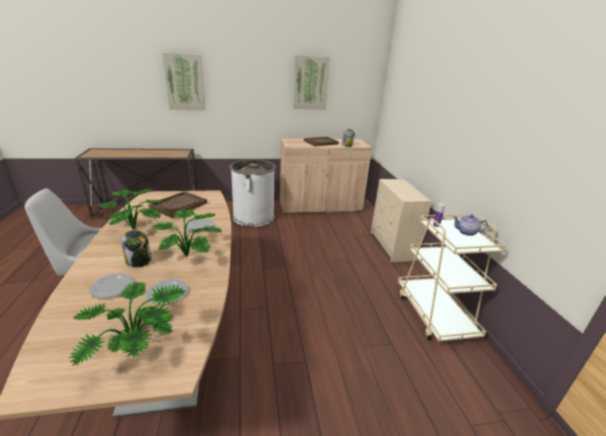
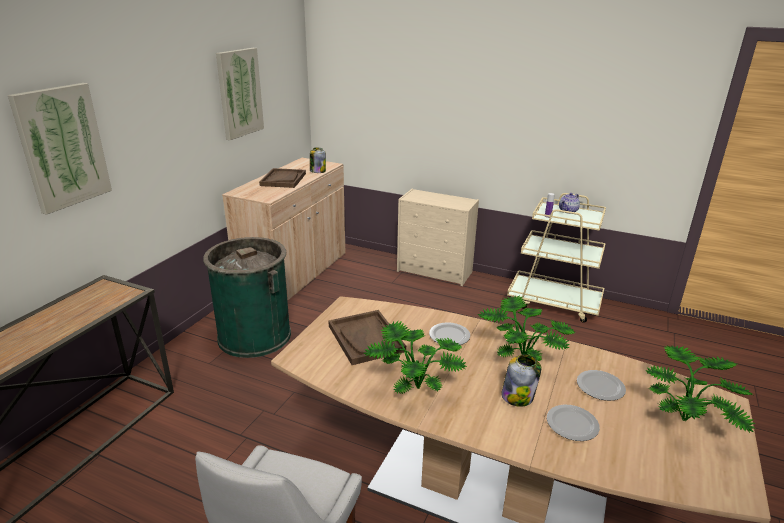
camera: 55 degrees left, 0 degrees up
white trash can [229,159,276,227] -> green trash can [203,237,291,358]

